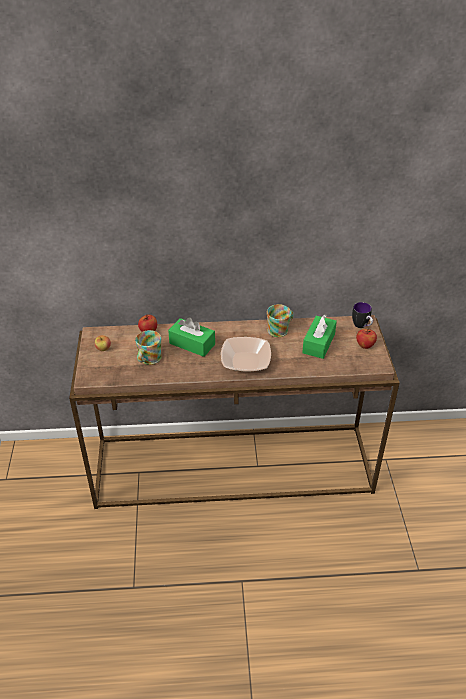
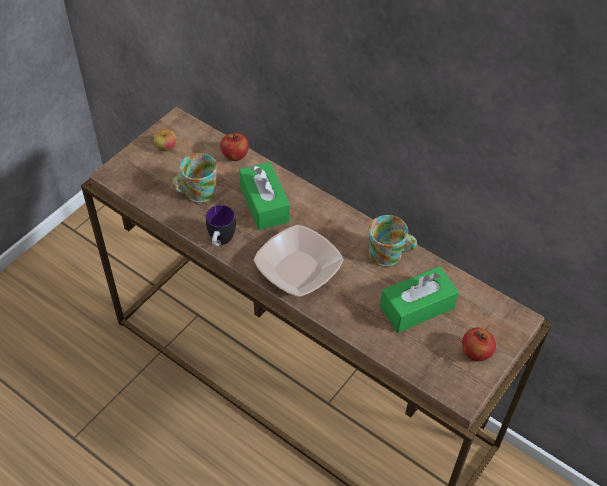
camera: 40 degrees right, 10 degrees up
mug [352,302,373,328] -> mug moved to [206,205,236,247]

